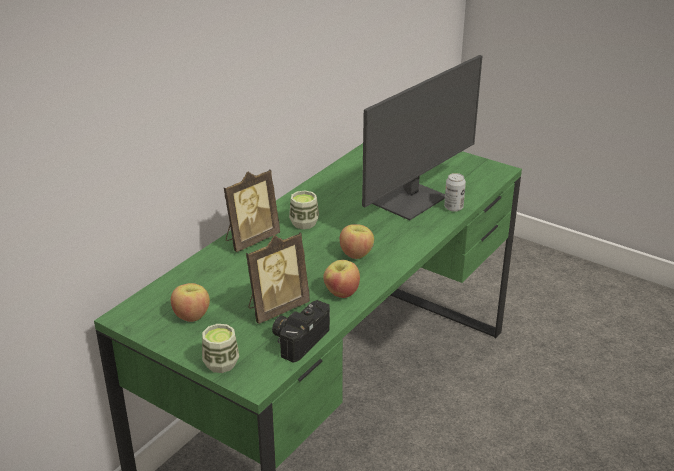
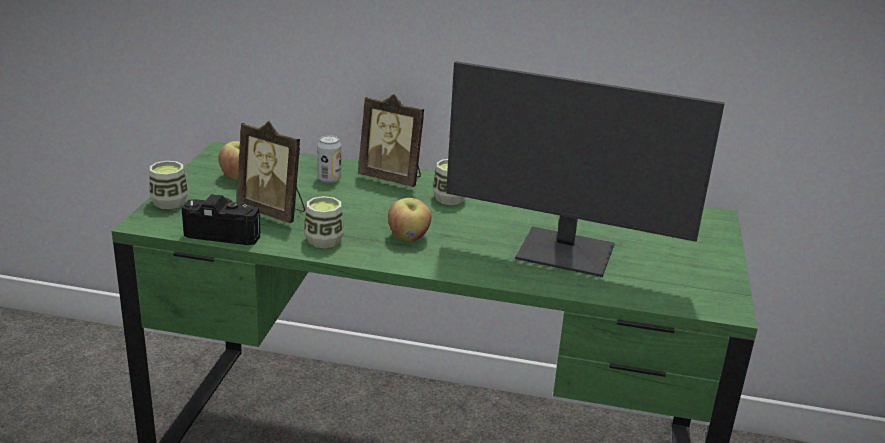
camera: 65 degrees right, 5 degrees down
apple [323,260,360,298] -> cup [304,196,344,248]
can [444,173,466,212] -> can moved to [317,135,341,183]

